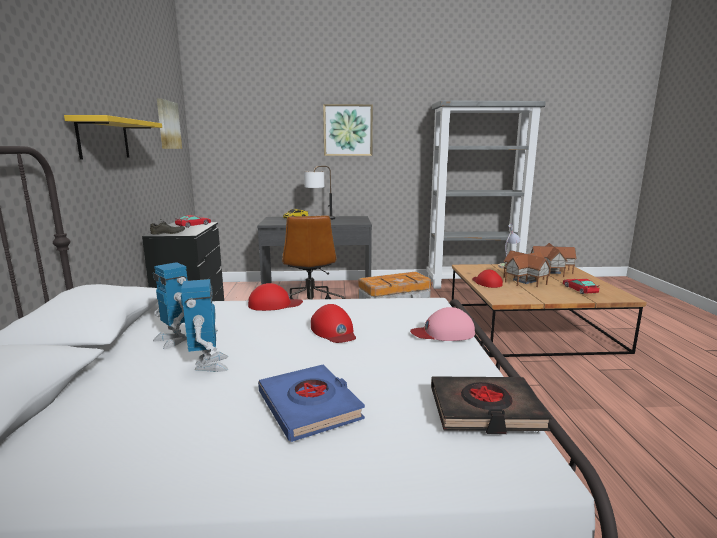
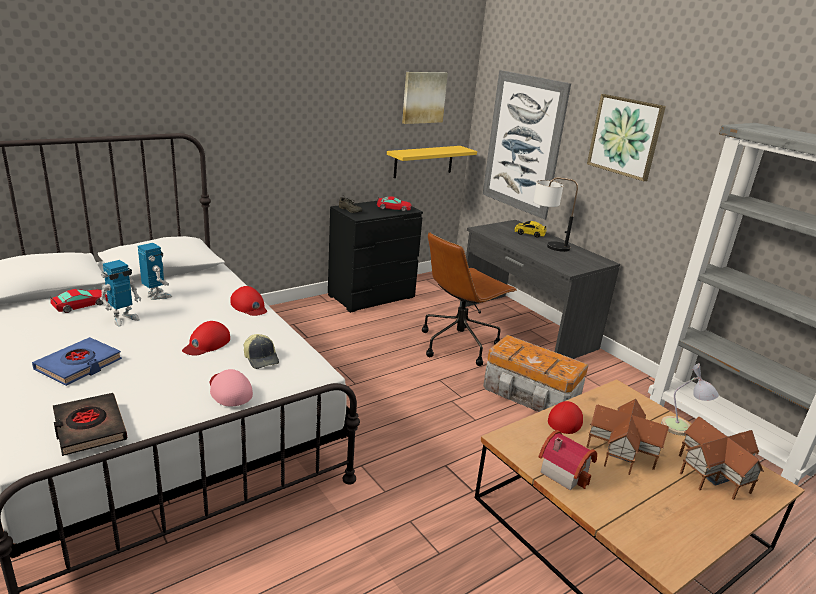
camera: 55 degrees right, 10 degrees up
yellow shelf [64,115,162,159] -> yellow shelf moved to [387,146,477,178]
toy robot [153,262,188,349] -> toy robot turned 120 degrees clockwise [138,243,172,300]
toy car [563,279,599,294] -> toy car moved to [50,289,108,313]
none -> cap [244,334,279,369]
none -> picture [483,70,571,220]
none -> toy house [539,430,597,490]

